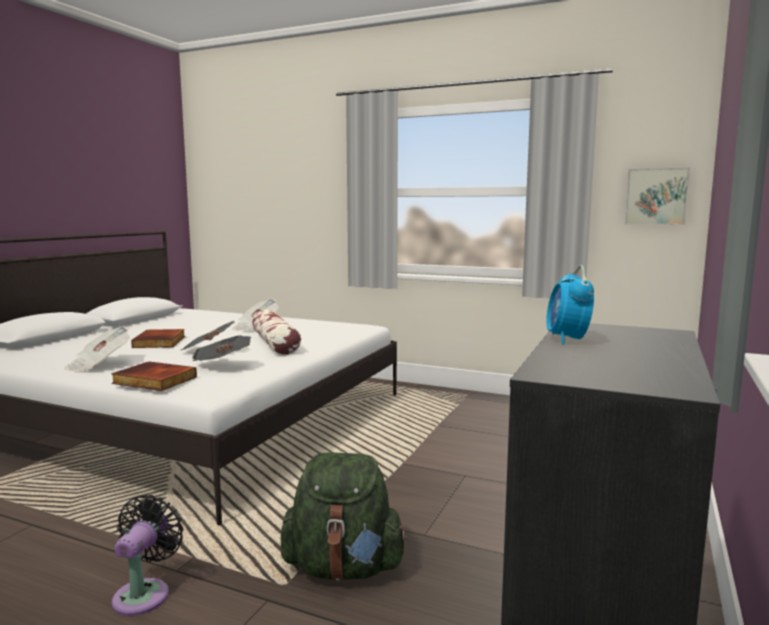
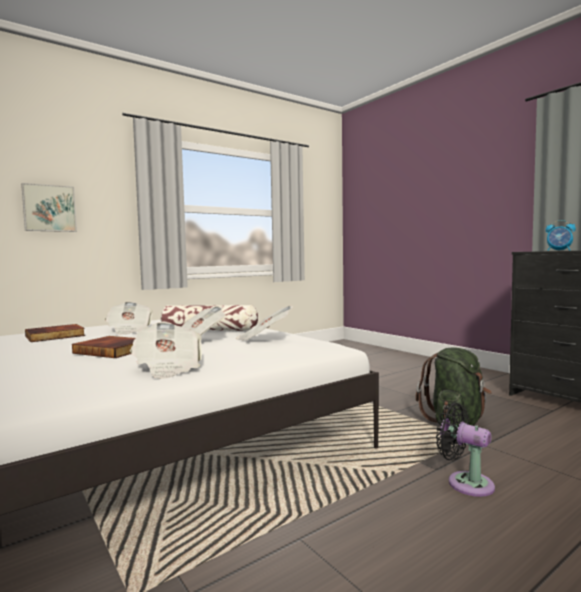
camera: 60 degrees left, 5 degrees down
book [111,361,197,391] -> book moved to [25,324,85,342]
picture [625,168,690,225] -> picture moved to [21,183,77,232]

